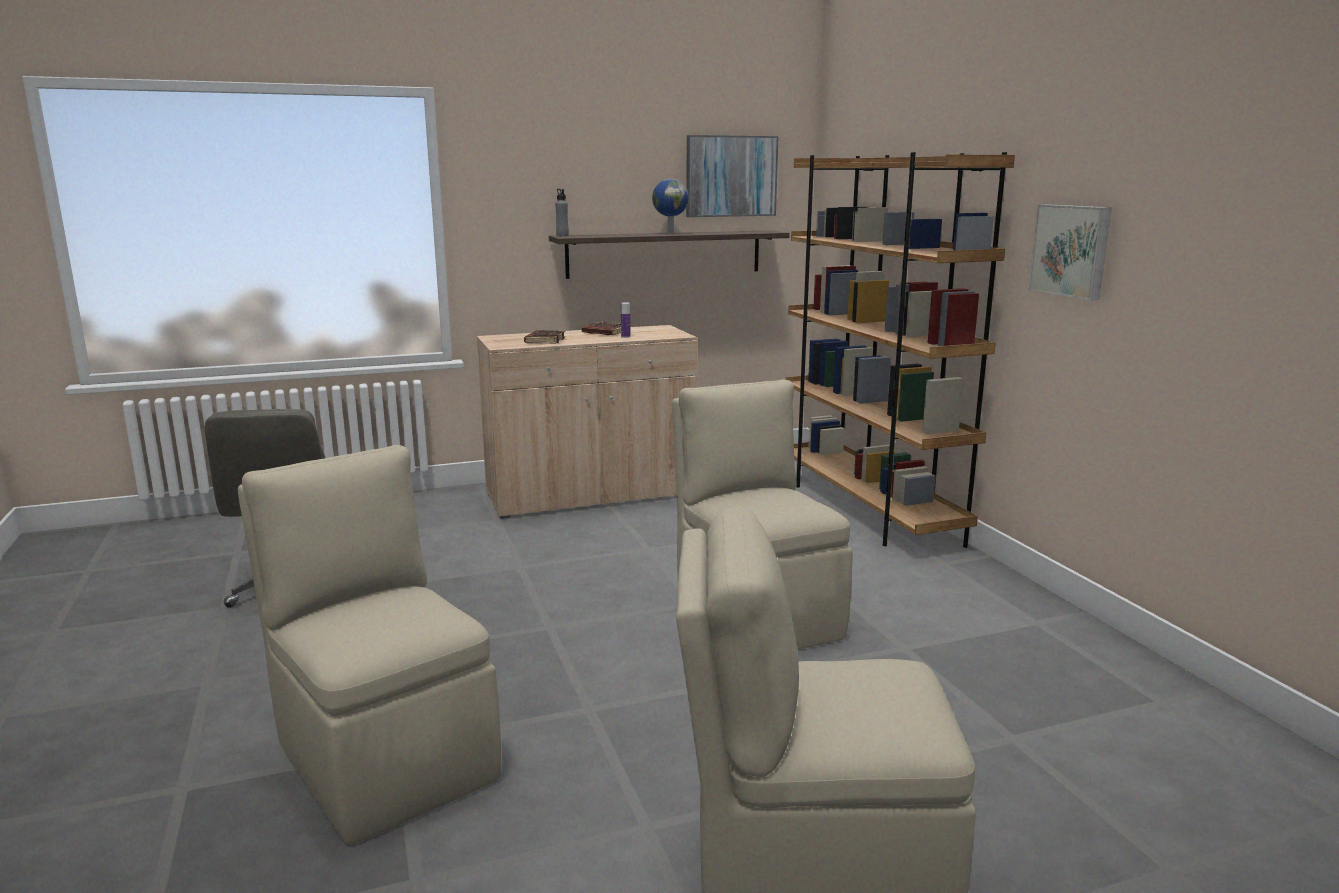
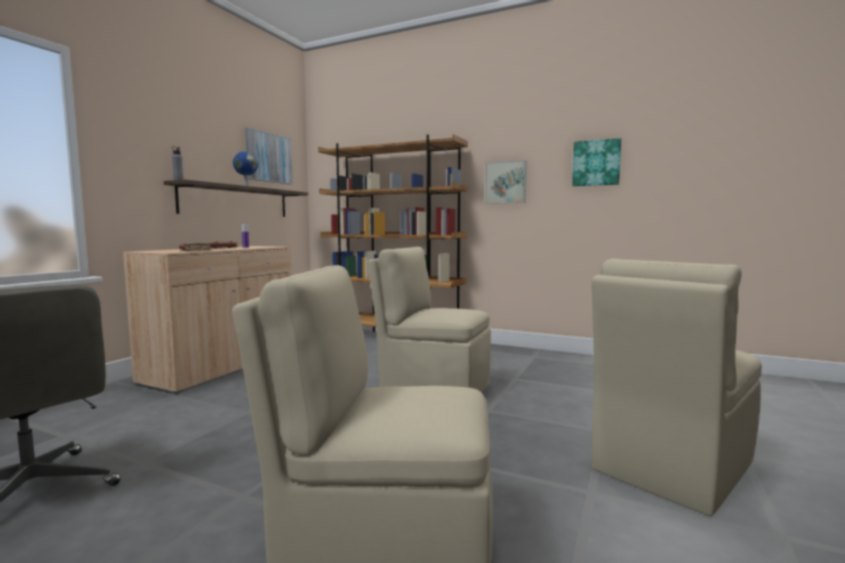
camera: 45 degrees left, 10 degrees down
none -> picture [572,138,621,186]

